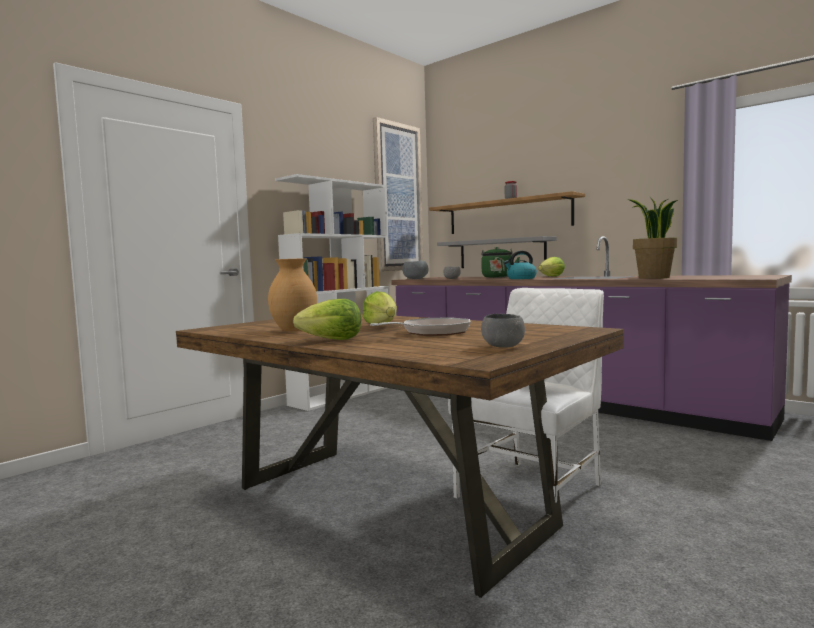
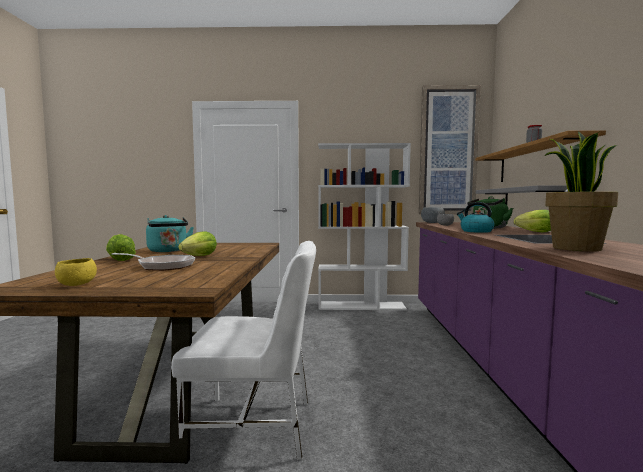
camera: 50 degrees right, 0 degrees up
brown vase [268,258,317,331] -> turquoise kettle [146,215,194,252]
grey bowl [481,314,525,348] -> yellow bowl [55,258,97,286]

